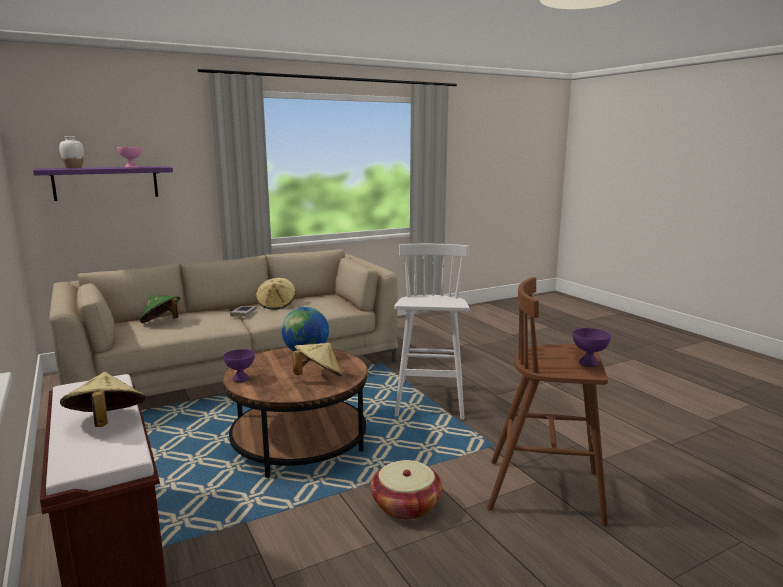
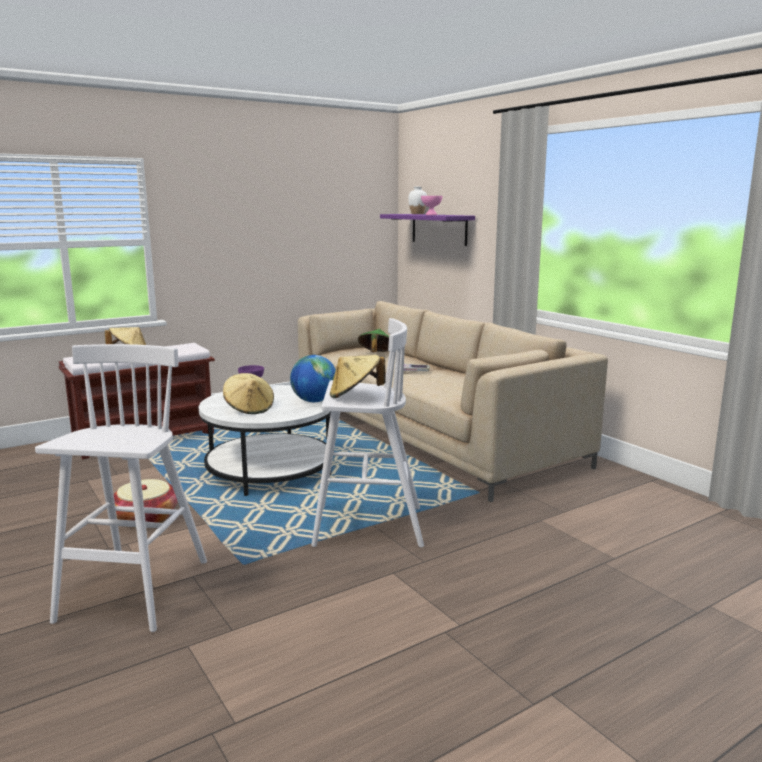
camera: 85 degrees right, 0 degrees up
brown coffee table [222,348,368,478] -> white coffee table [199,385,331,496]
beige hat [255,278,296,310] -> beige hat moved to [330,355,386,398]
brown stool [487,277,608,526] -> white stool [35,344,207,632]
purple bowl [573,328,611,367] -> none

